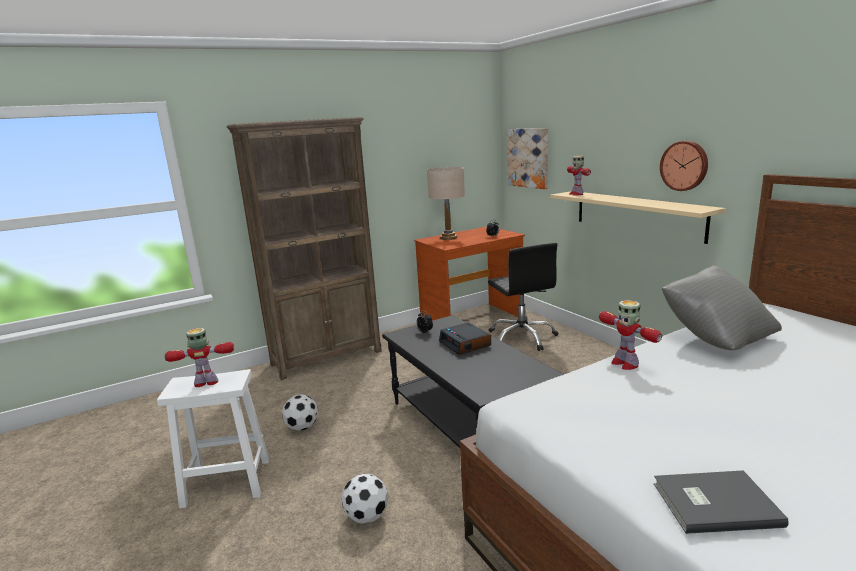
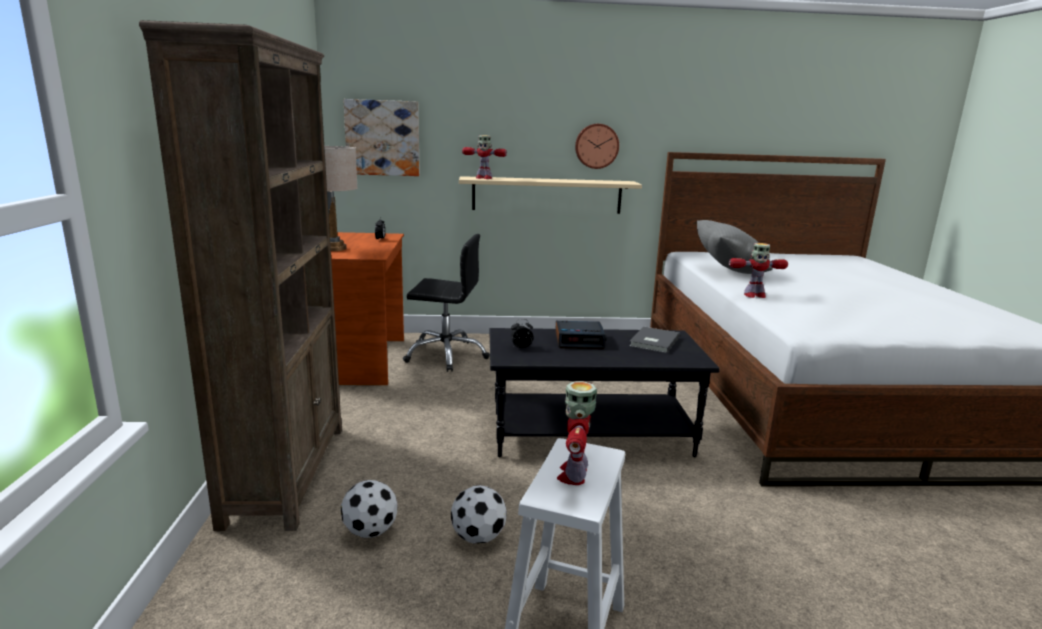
camera: 65 degrees left, 0 degrees up
football [341,473,388,524] -> football moved to [341,480,398,538]
grey book [654,470,789,534] -> grey book moved to [629,326,680,353]

